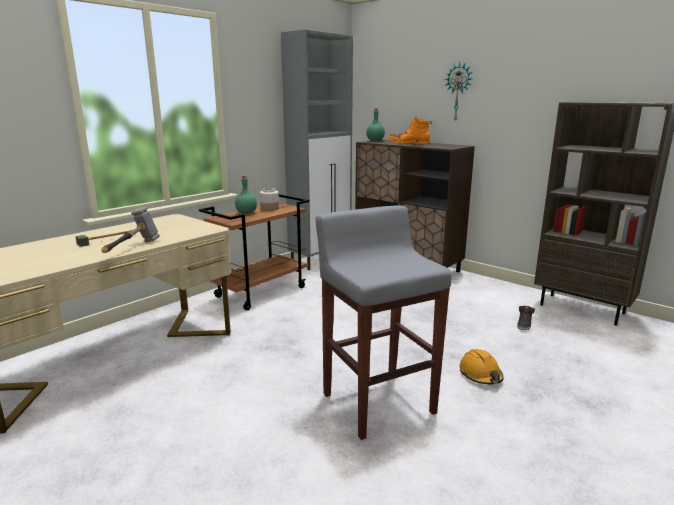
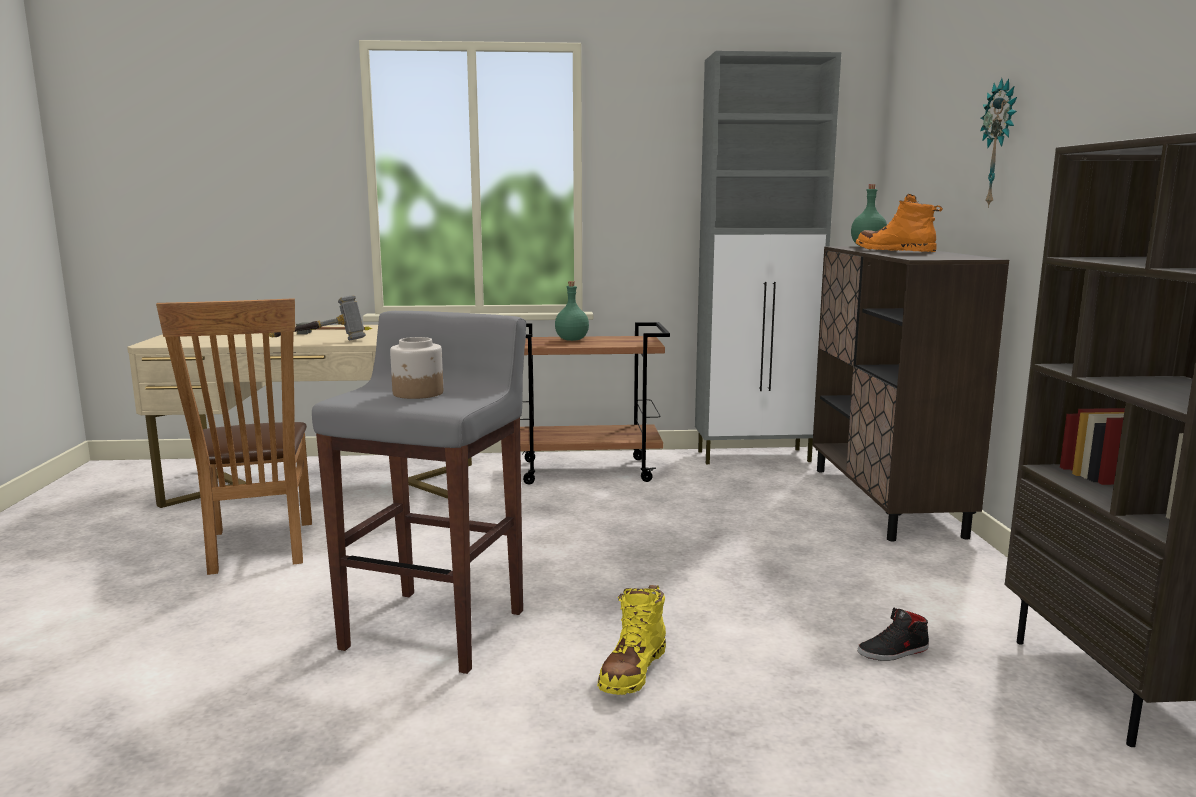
camera: 45 degrees right, 5 degrees down
jar [260,188,279,211] -> jar moved to [390,337,443,399]
orange hard hat [459,349,504,384] -> yellow boot [597,585,666,695]
none -> brown chair [156,298,312,575]

